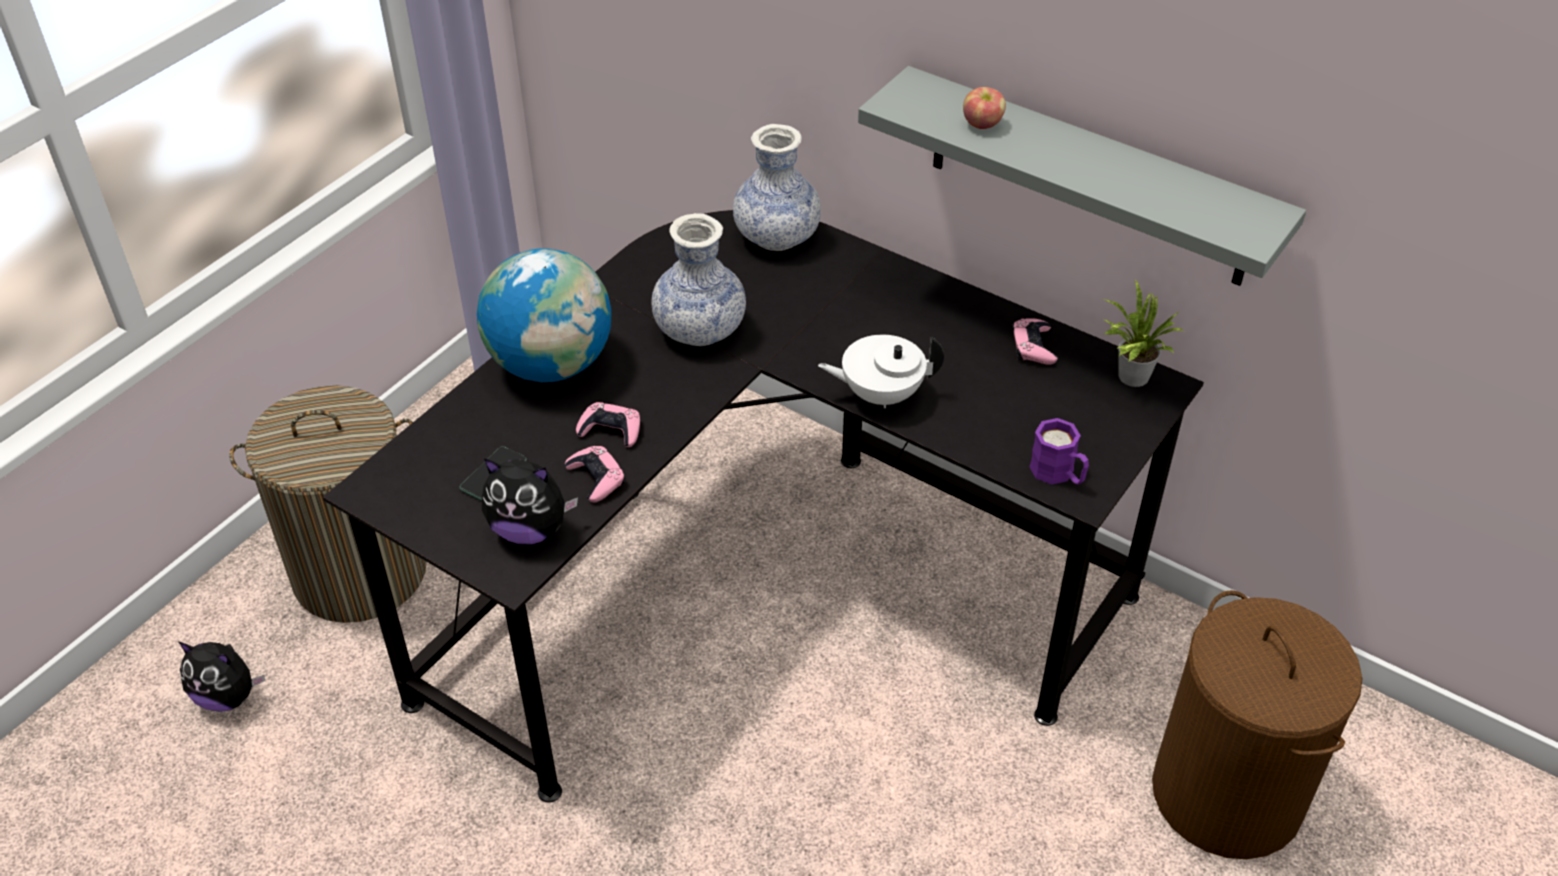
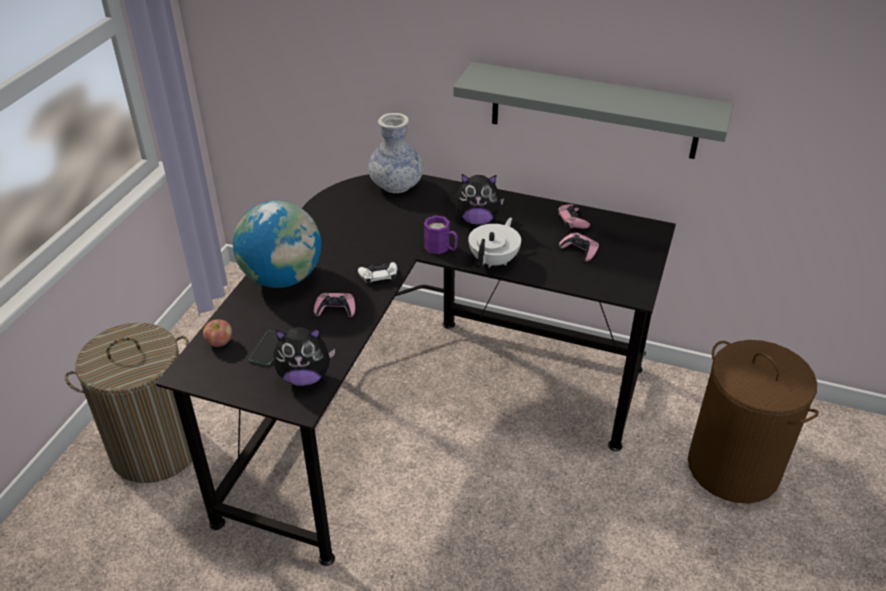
camera: 15 degrees left, 5 degrees down
plush toy [178,642,265,712] -> plush toy moved to [455,174,504,225]
pink game controller [565,446,625,502] -> pink game controller moved to [559,233,599,261]
vase [652,213,746,346] -> none
white teapot [818,335,944,408] -> white teapot turned 135 degrees clockwise [468,217,521,268]
apple [963,87,1006,129] -> apple moved to [203,319,232,347]
purple mug [1029,418,1089,485] -> purple mug moved to [424,215,458,254]
potted plant [1103,279,1184,387] -> none
none -> white game controller [358,262,397,285]

